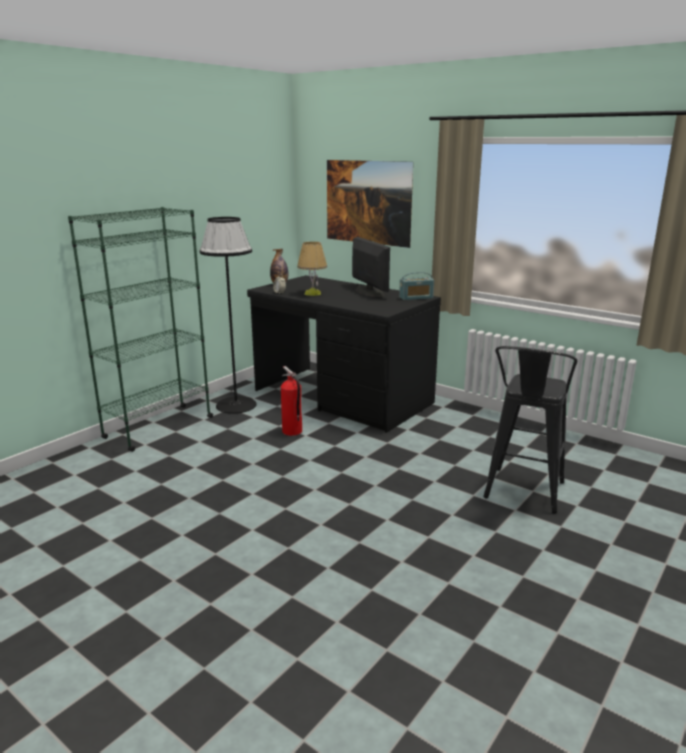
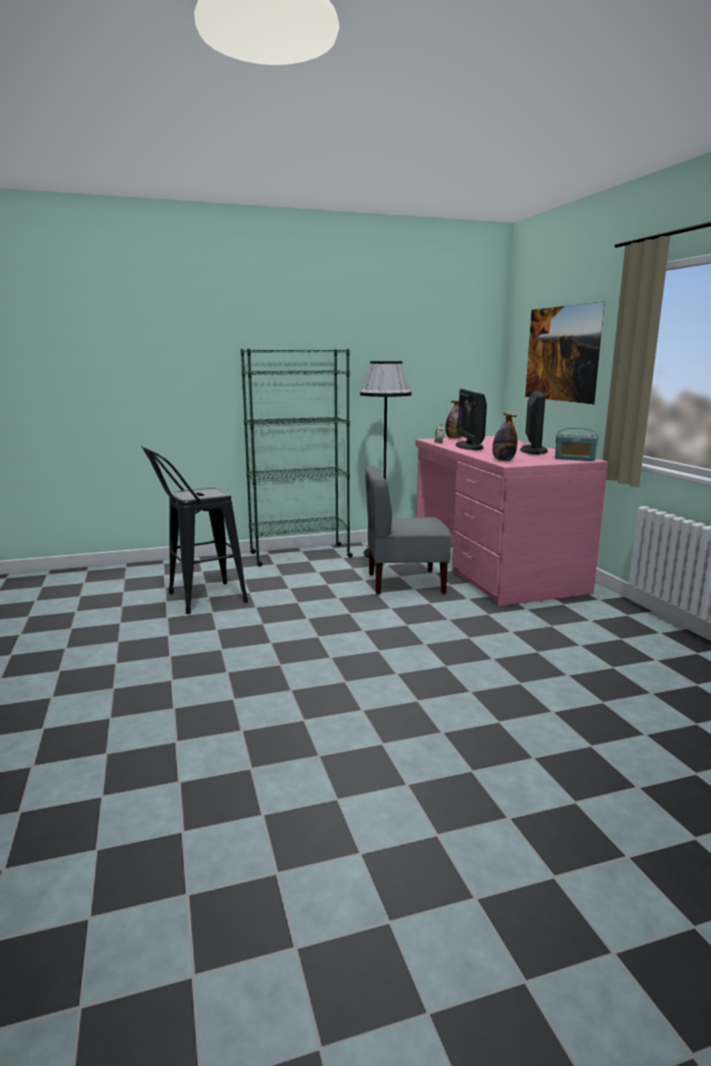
camera: 35 degrees right, 5 degrees down
black desk [247,275,441,433] -> pink desk [415,436,608,606]
fire extinguisher [281,366,302,436] -> grey chair [365,466,451,595]
table lamp [297,242,327,296] -> monitor [456,389,487,450]
black stool [483,346,577,514] -> black stool moved to [141,446,248,614]
none -> bottle [492,413,517,461]

